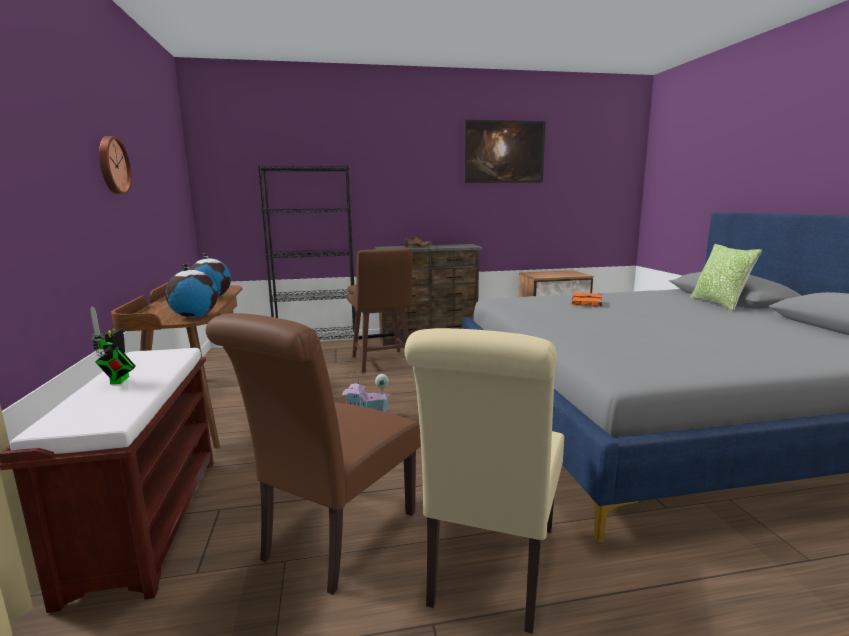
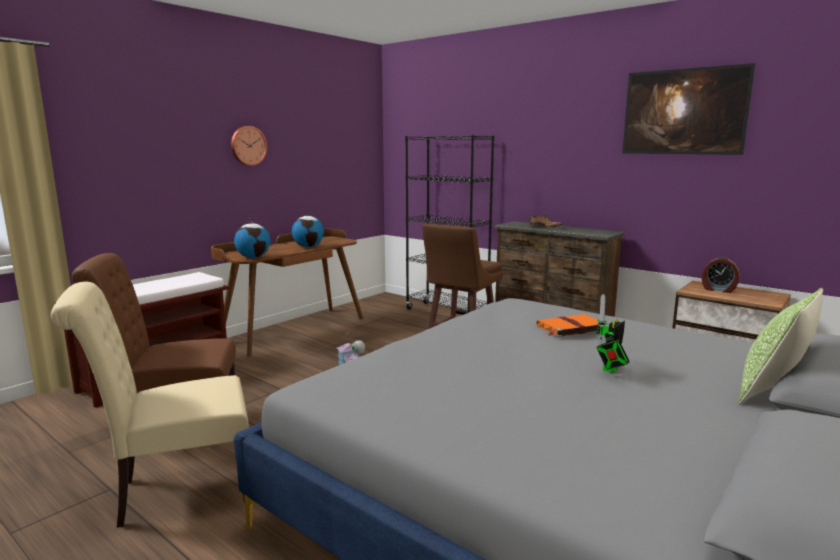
camera: 50 degrees right, 0 degrees up
toy robot [90,306,136,385] -> toy robot moved to [596,294,630,373]
none -> alarm clock [702,257,740,293]

